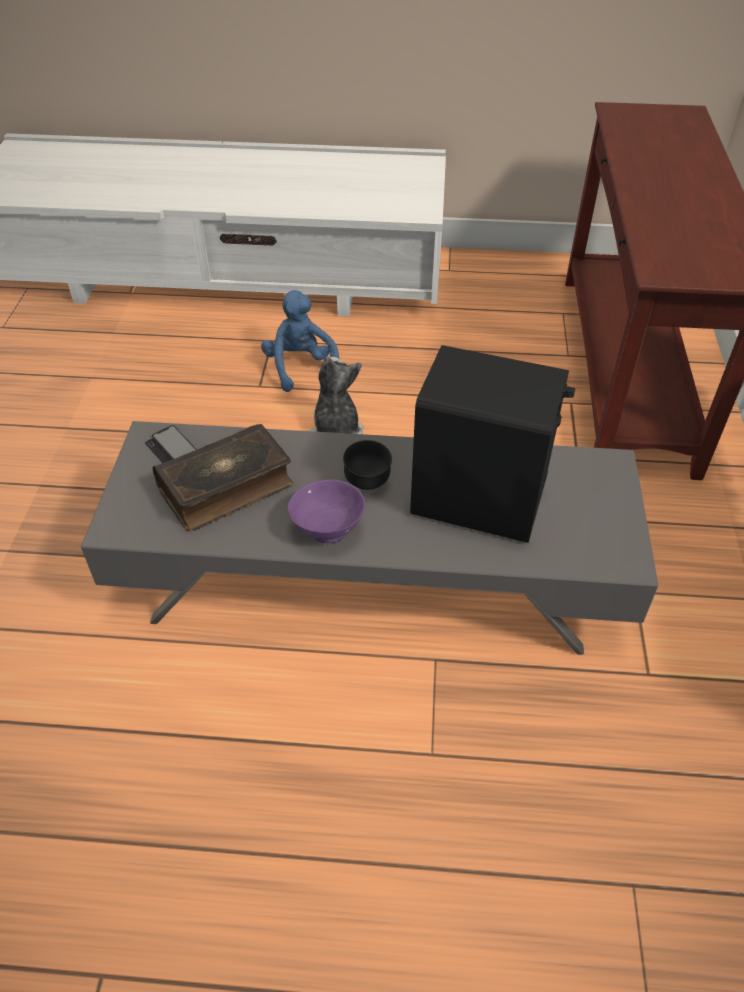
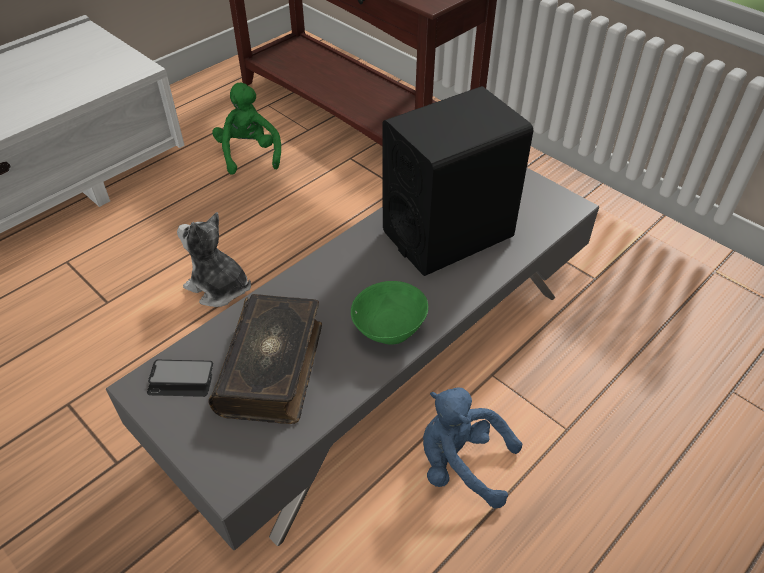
camera: 50 degrees left, 0 degrees up
blue plush toy [261,290,339,392] -> blue plush toy moved to [423,387,522,509]
purple bowl [288,479,365,543] -> green bowl [351,281,428,345]
black bowl [343,440,392,490] -> none
none -> green plush toy [212,83,281,175]

